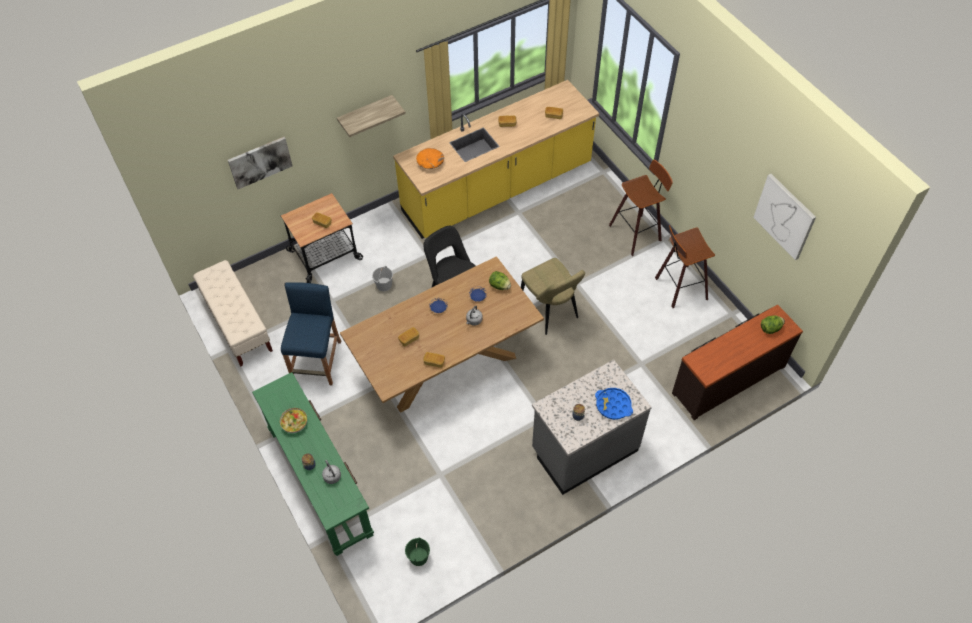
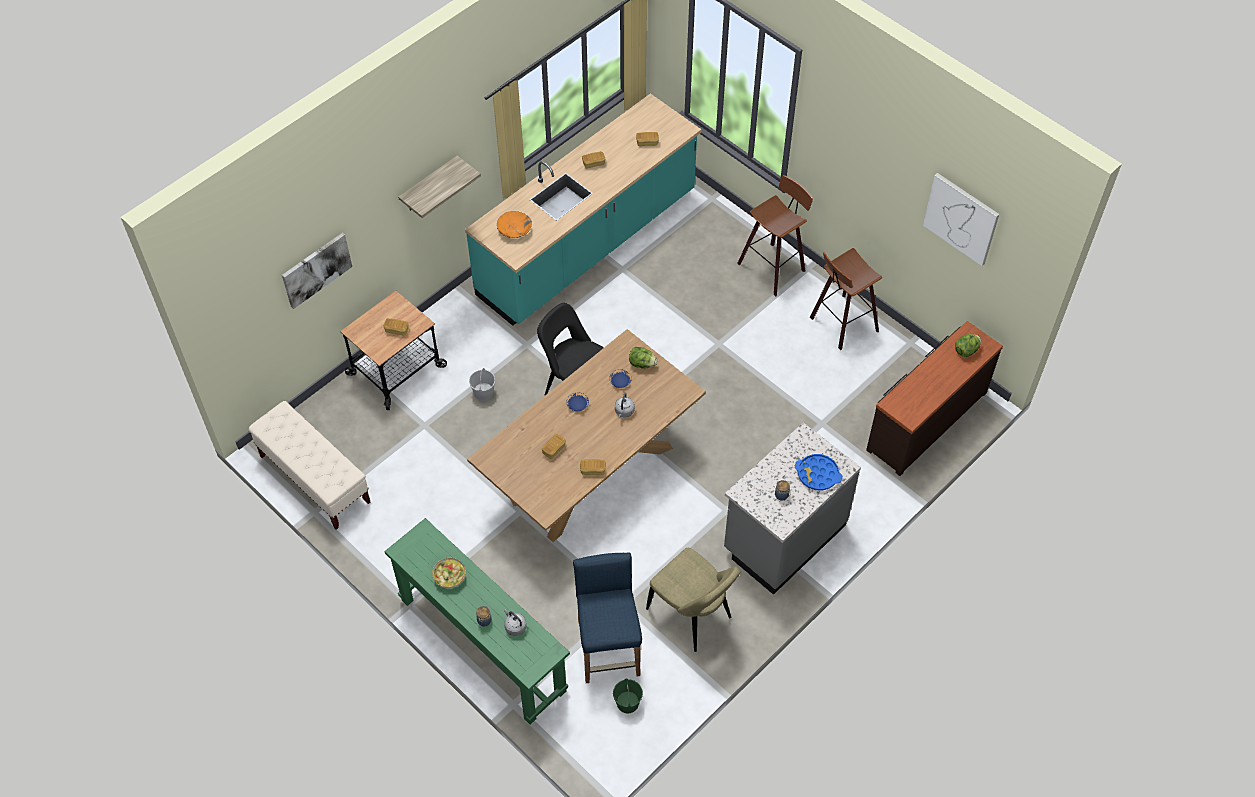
camera: 15 degrees left, 0 degrees up
blue stool [281,282,341,385] -> blue stool moved to [573,552,642,683]
yellow counter [393,80,599,239] -> turquoise counter [465,93,701,326]
beige chair [521,258,585,335] -> beige chair moved to [646,548,740,652]

